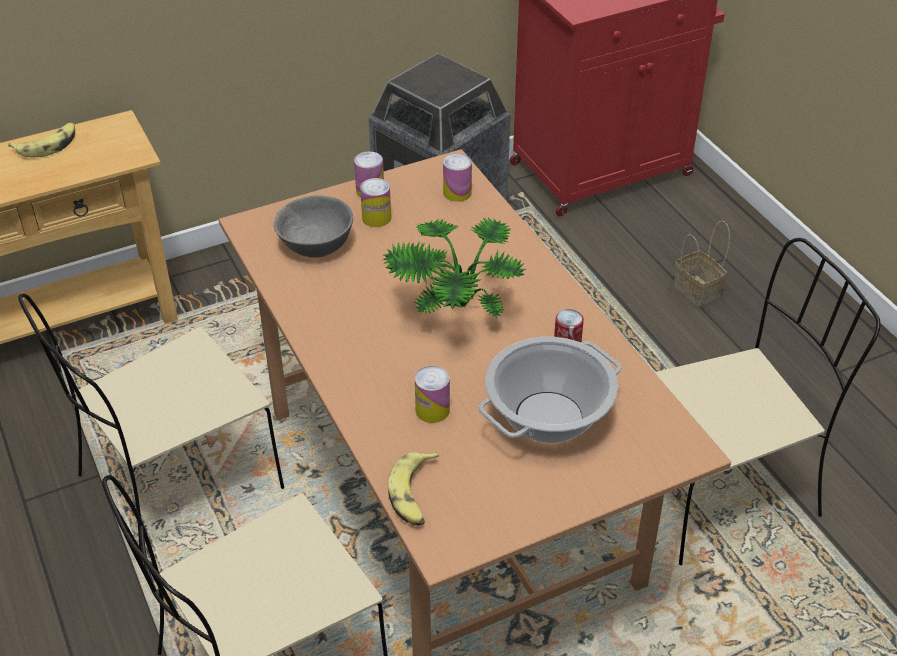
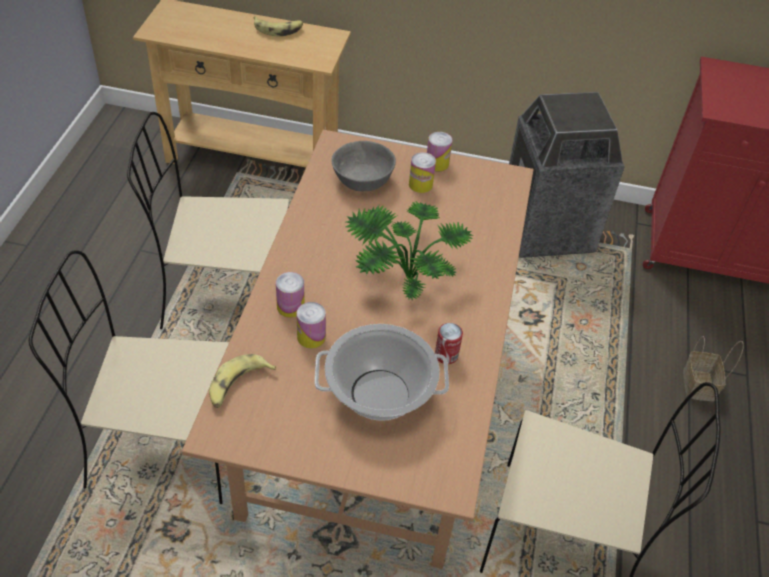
camera: 35 degrees right, 5 degrees up
can [443,154,472,202] -> can moved to [276,272,305,318]

